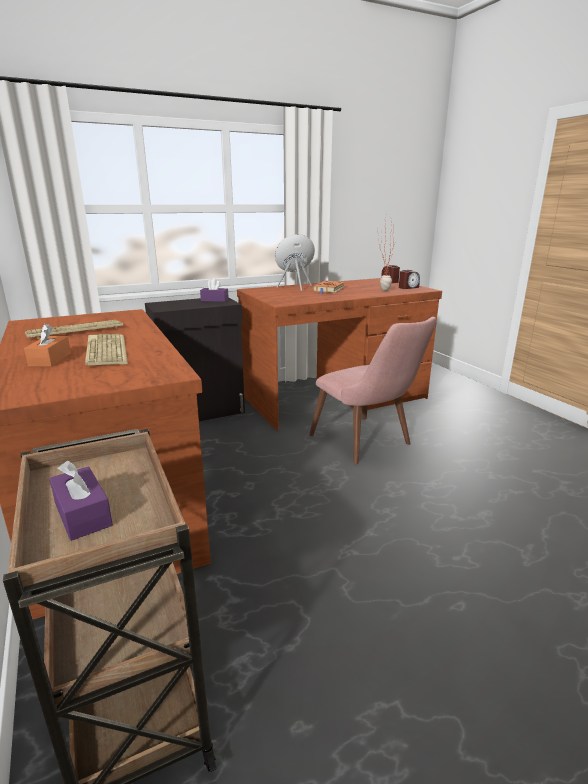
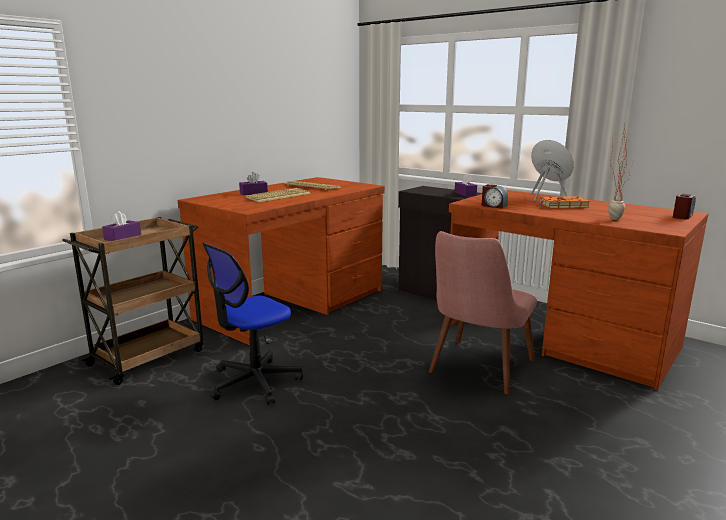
camera: 65 degrees right, 5 degrees down
orange tissue box [24,323,71,367] -> purple tissue box [239,172,268,195]
alarm clock [399,270,420,289] -> alarm clock moved to [482,184,508,209]
none -> office chair [202,243,303,405]

